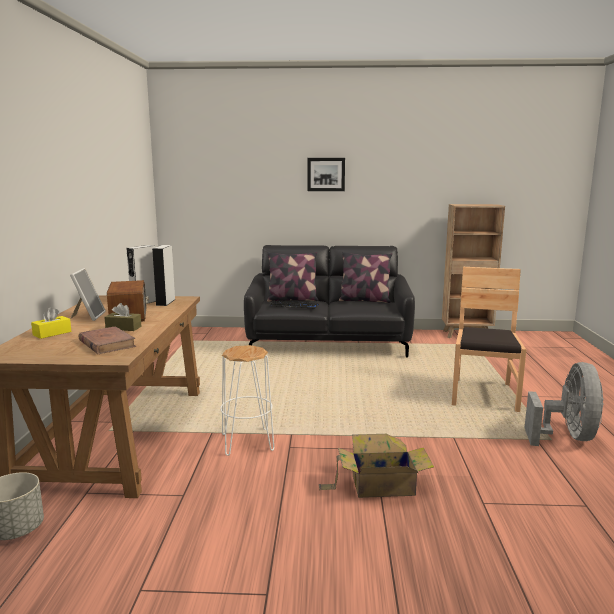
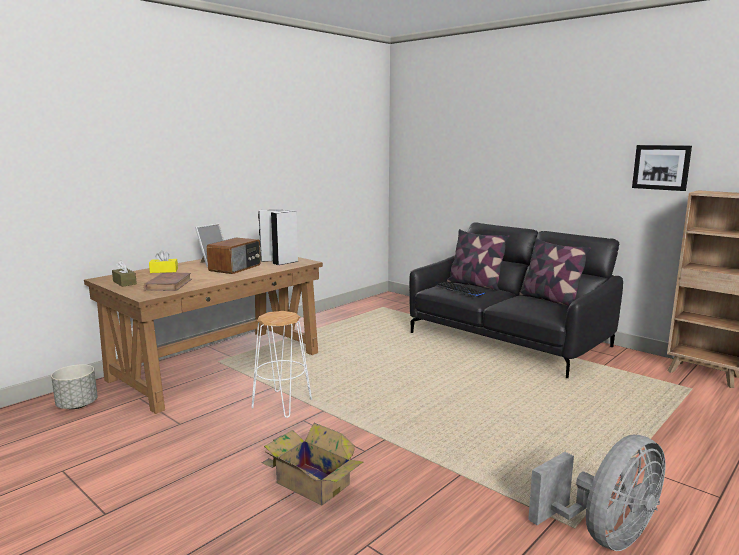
camera: 40 degrees right, 0 degrees up
brown tissue box [104,303,142,331] -> brown tissue box moved to [112,260,137,287]
picture [307,158,345,191] -> picture moved to [632,145,692,191]
brown chair [452,267,526,412] -> none

